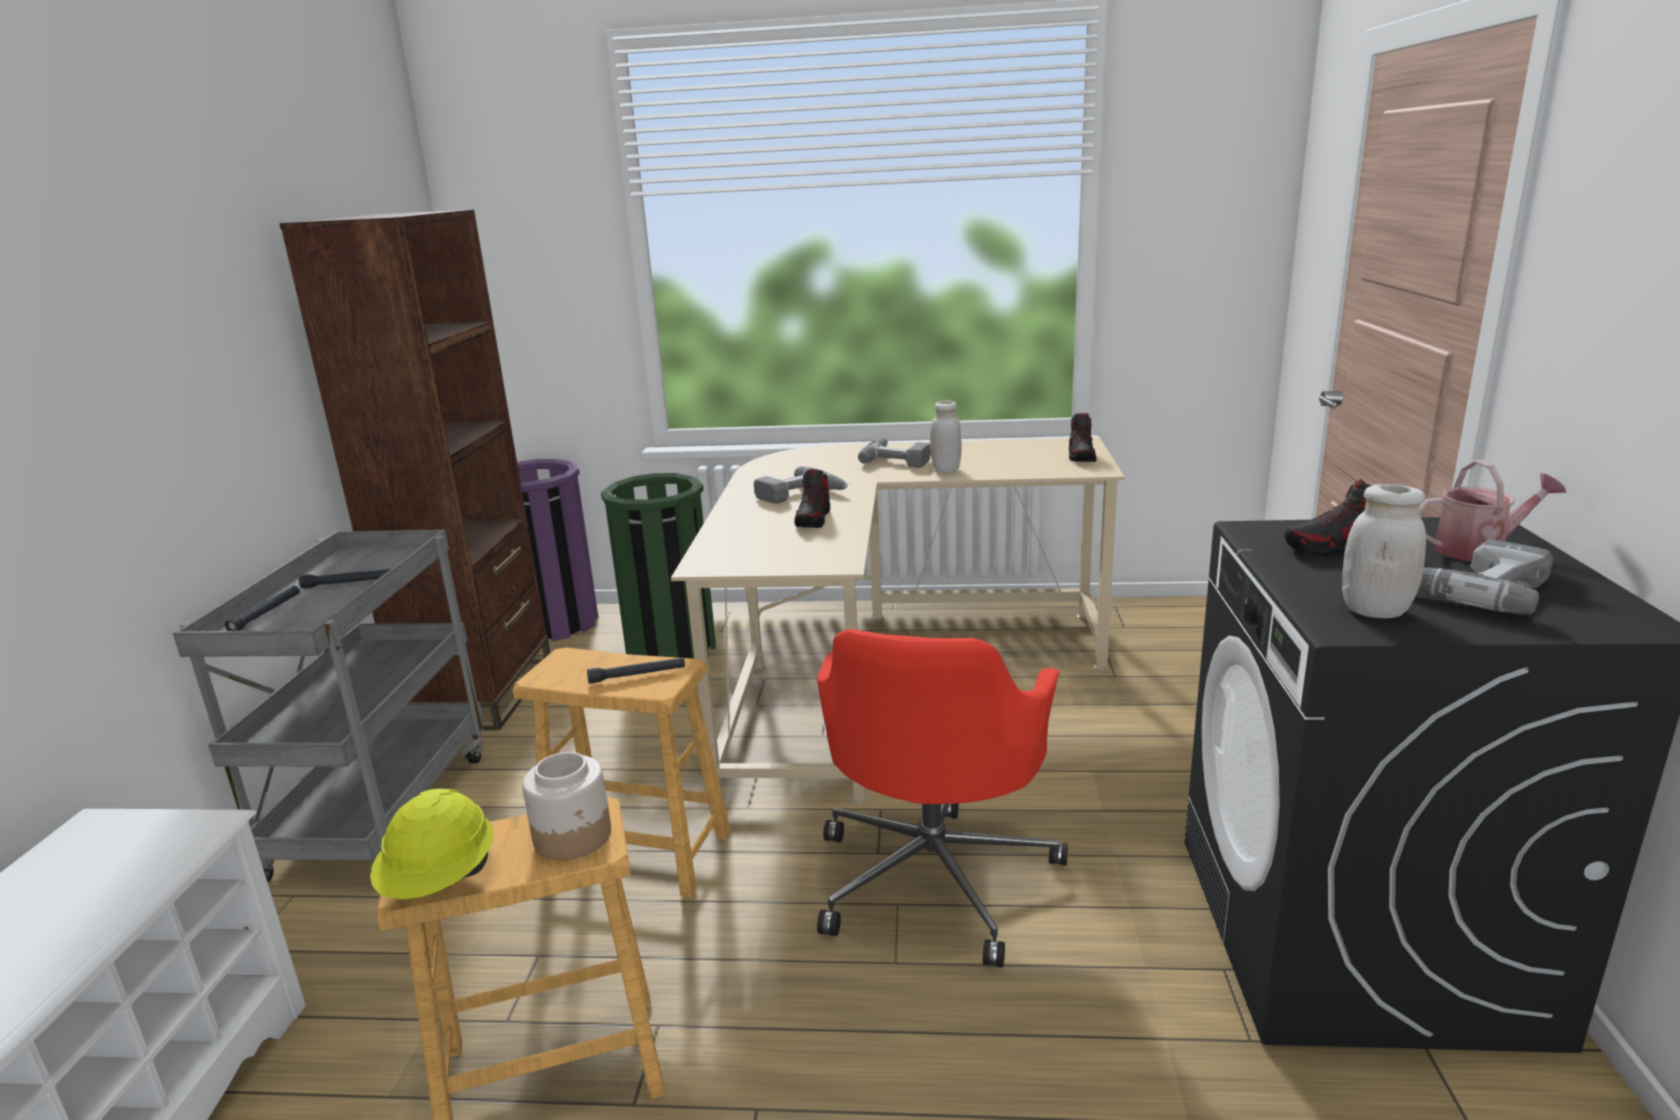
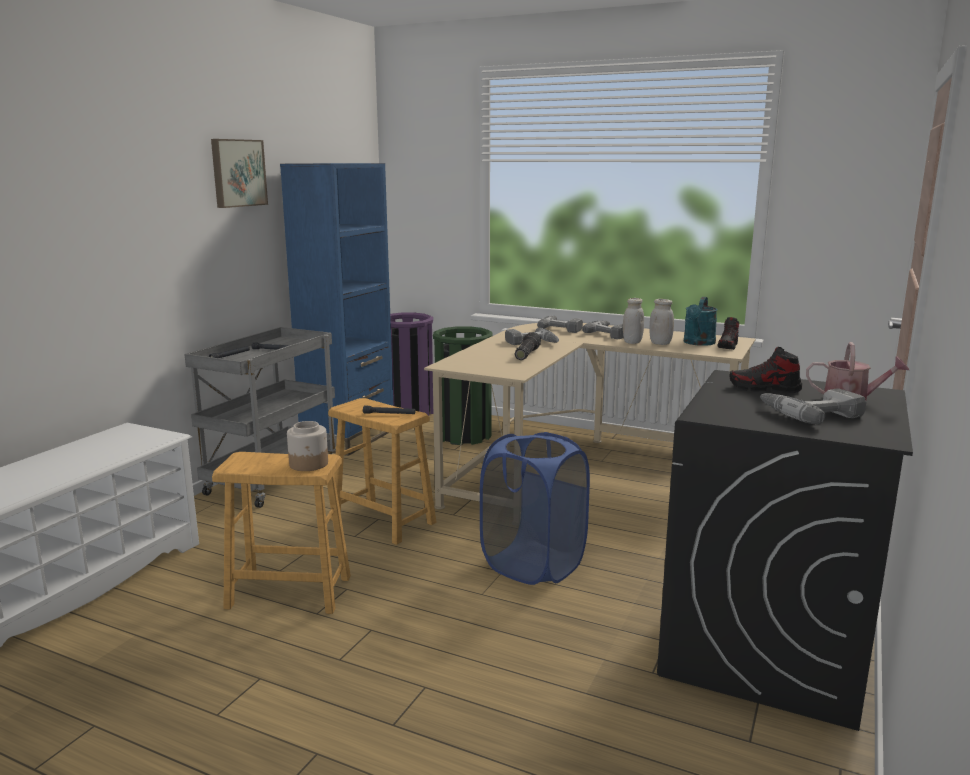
camera: 20 degrees right, 5 degrees down
brown bookcase [279,210,550,730] -> blue bookcase [280,163,393,456]
yellow hard hat [370,789,493,899] -> none
shoe [794,469,830,528] -> flashlight [515,332,541,360]
red office chair [817,629,1068,968] -> blue laundry basket [480,432,590,585]
white jar [1342,484,1426,618] -> white jar moved to [649,299,674,345]
none -> picture [211,139,268,208]
none -> power drill [537,316,583,333]
none -> turquoise watering can [684,297,718,346]

